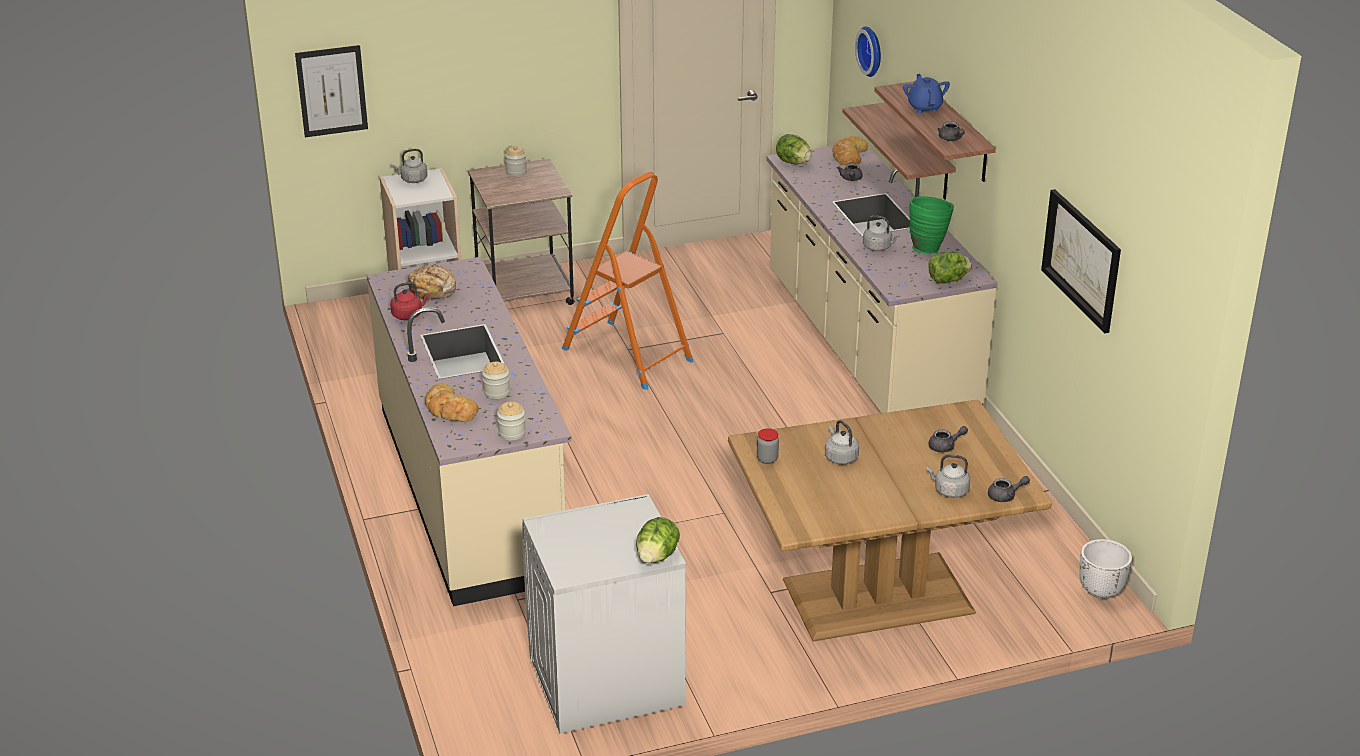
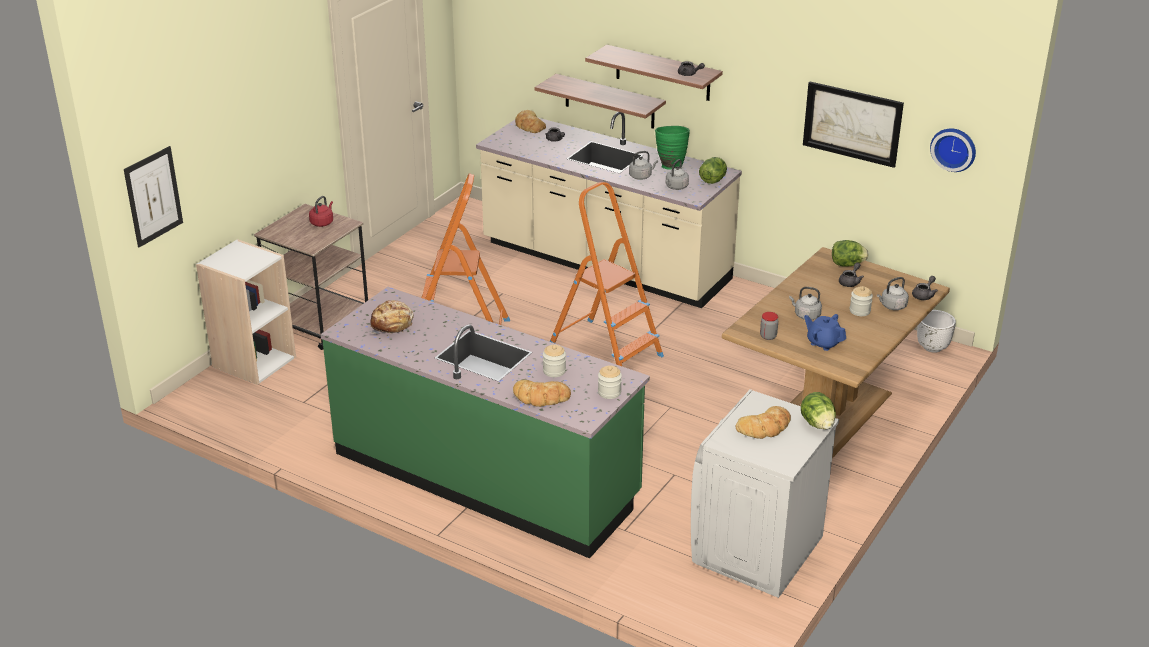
camera: 40 degrees left, 0 degrees up
beige counter [367,257,572,606] -> green counter [321,287,650,558]
red kettle [390,282,430,320] -> red kettle moved to [309,196,333,227]
grey kettle [392,149,428,183] -> grey kettle moved to [666,159,689,190]
jar [505,146,527,176] -> jar moved to [850,286,873,316]
lettuce [776,134,812,164] -> lettuce moved to [832,240,869,267]
wall clock [855,26,881,77] -> wall clock moved to [930,128,976,172]
blue teapot [903,74,950,113] -> blue teapot moved to [804,314,846,351]
none -> orange step ladder [550,182,664,366]
none -> bread [736,406,791,439]

